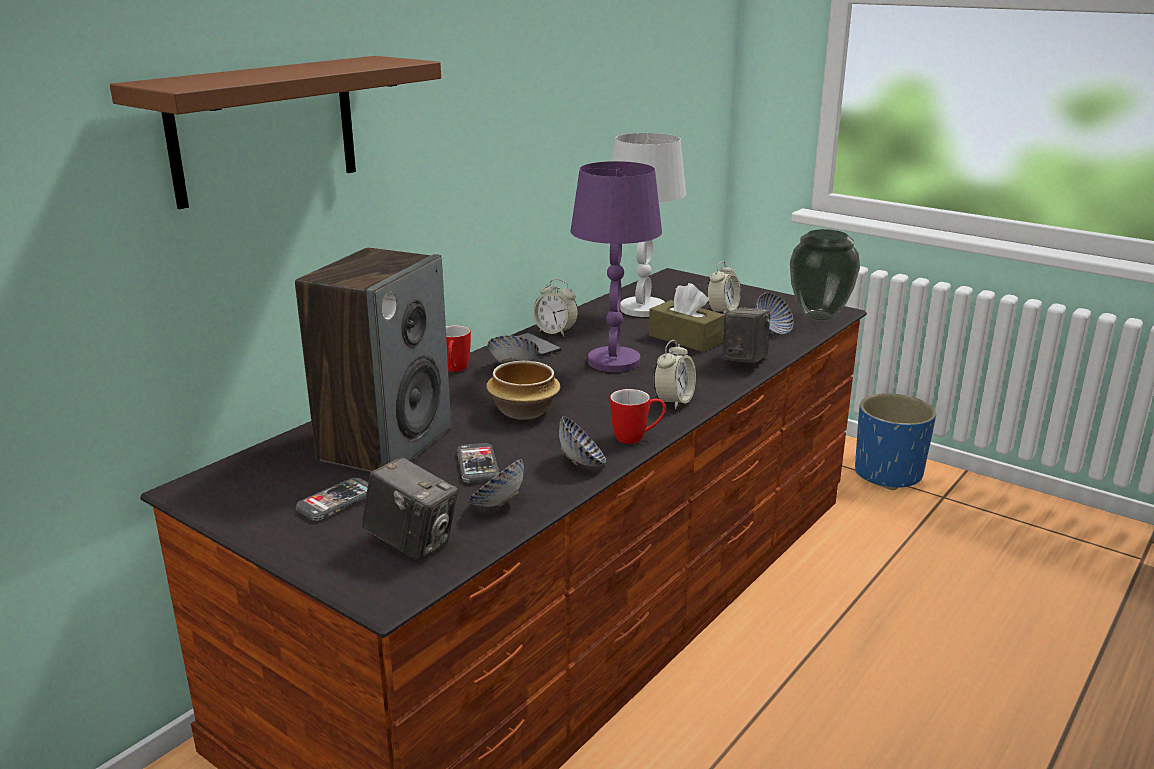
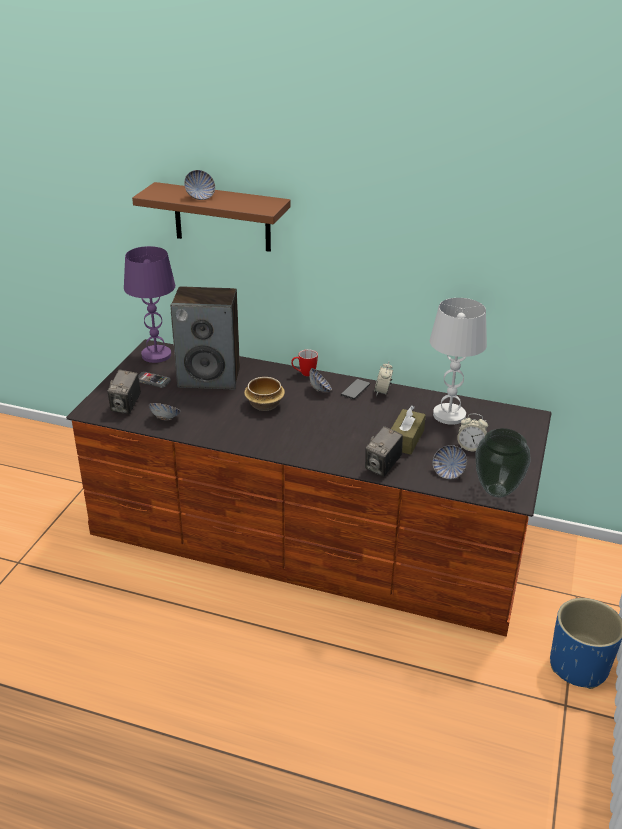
camera: 70 degrees right, 10 degrees up
phone [457,443,499,483] -> none
bowl [559,416,606,466] -> bowl moved to [184,170,215,200]
purple table lamp [570,161,662,372] -> purple table lamp moved to [124,246,175,363]
mug [610,389,666,444] -> none
alarm clock [654,340,696,410] -> none
camera [722,308,770,363] -> camera turned 120 degrees clockwise [365,426,403,477]

